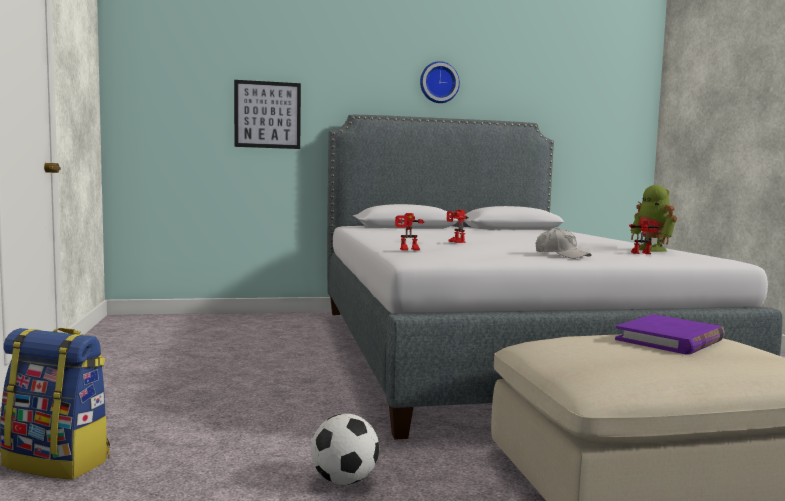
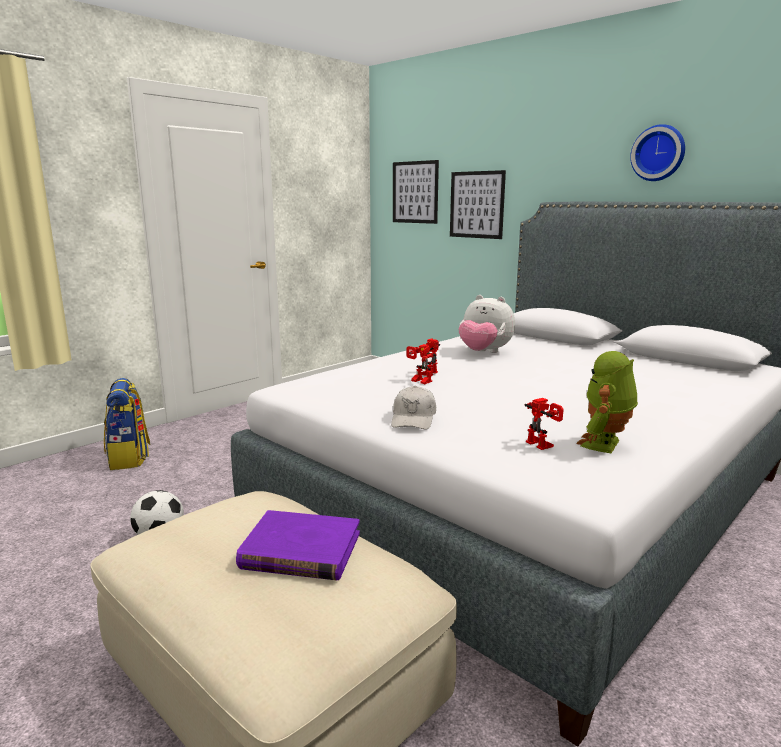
camera: 55 degrees right, 10 degrees up
toy robot [395,213,424,250] -> toy robot moved to [406,344,436,384]
none -> picture [393,160,439,224]
none -> plush toy [459,295,515,353]

